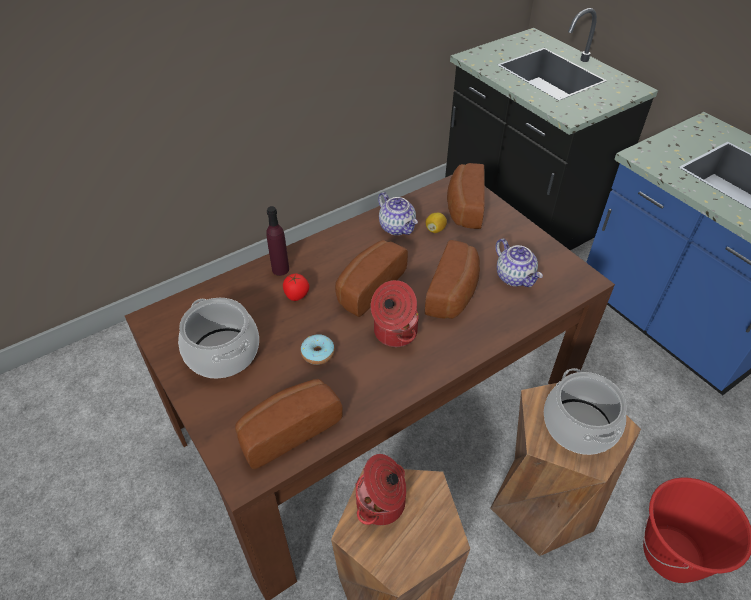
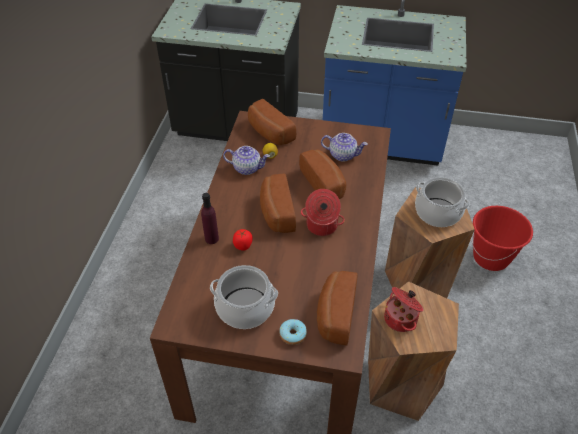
camera: 45 degrees left, 0 degrees up
donut [301,334,335,365] -> donut moved to [279,319,307,345]

